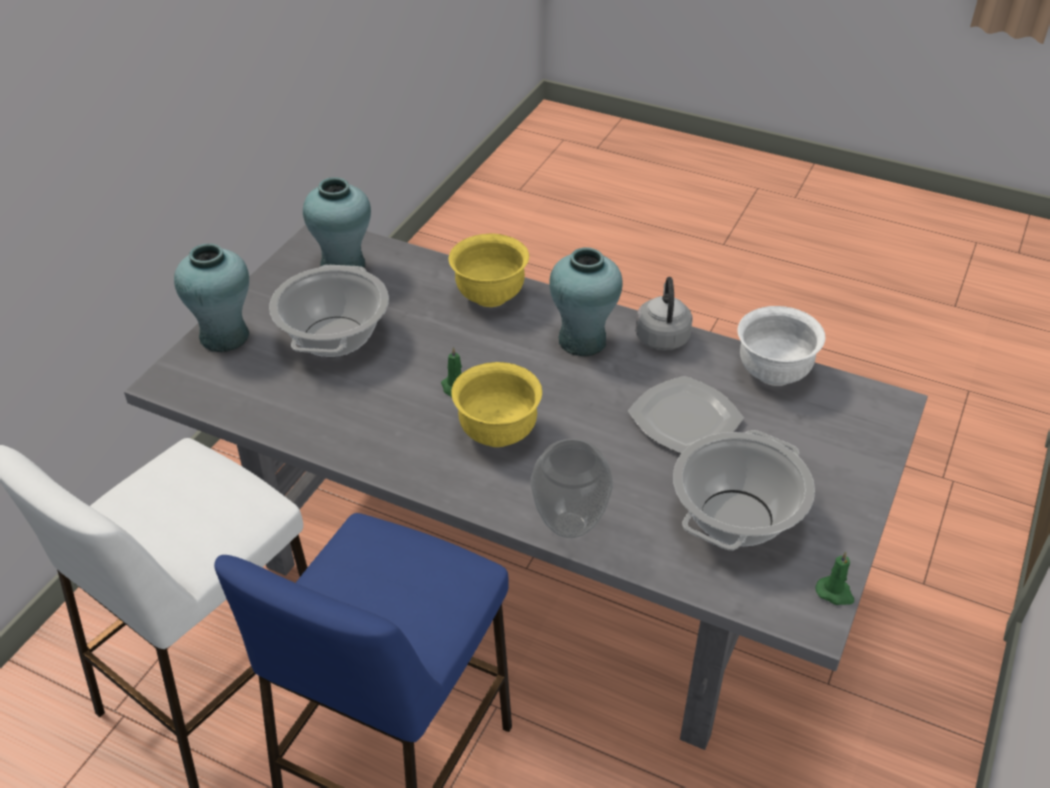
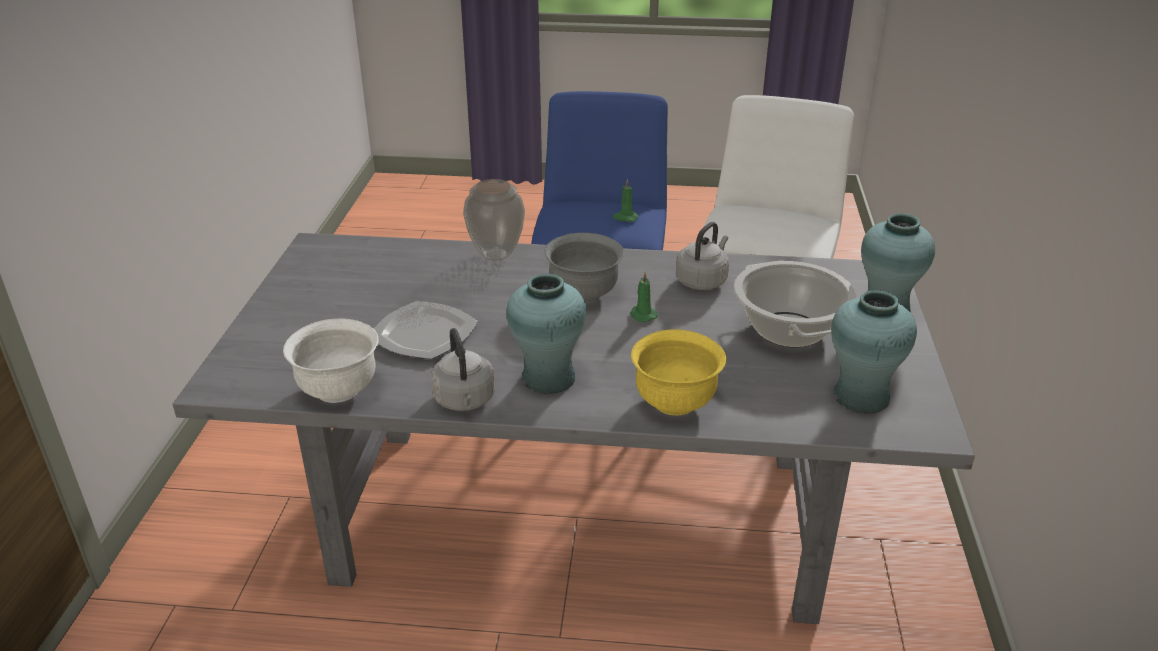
camera: 160 degrees right, 10 degrees down
yellow bowl [451,362,542,447] -> grey bowl [545,233,624,303]
cooking pot [673,430,815,550] -> none
green candle [815,552,854,605] -> green candle moved to [612,179,639,222]
none -> grey kettle [676,222,729,290]

